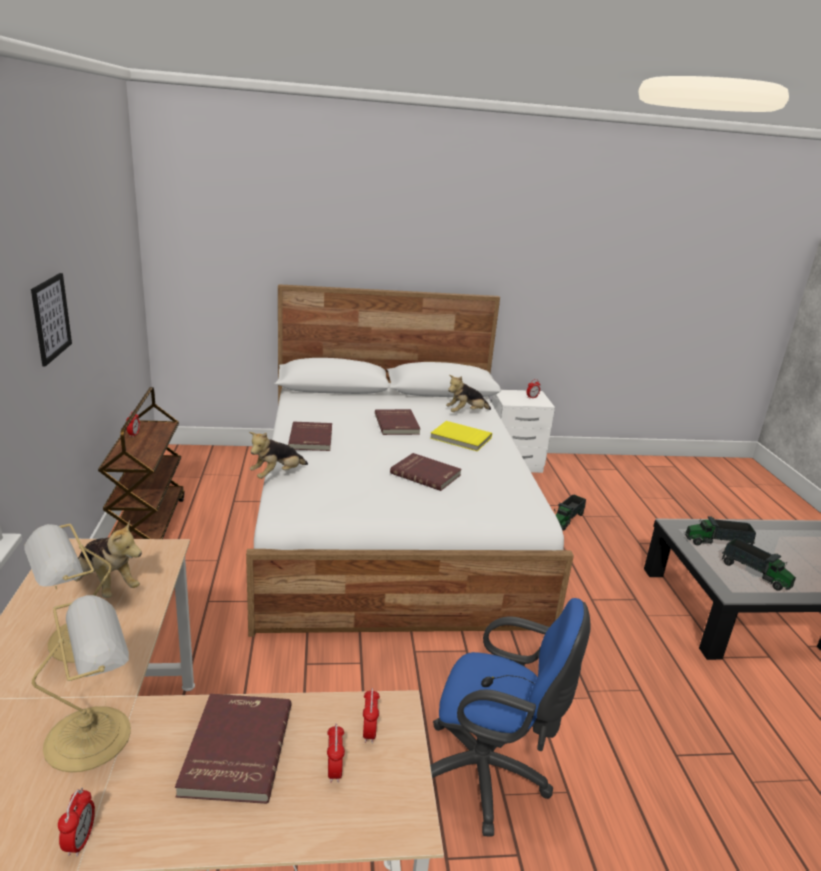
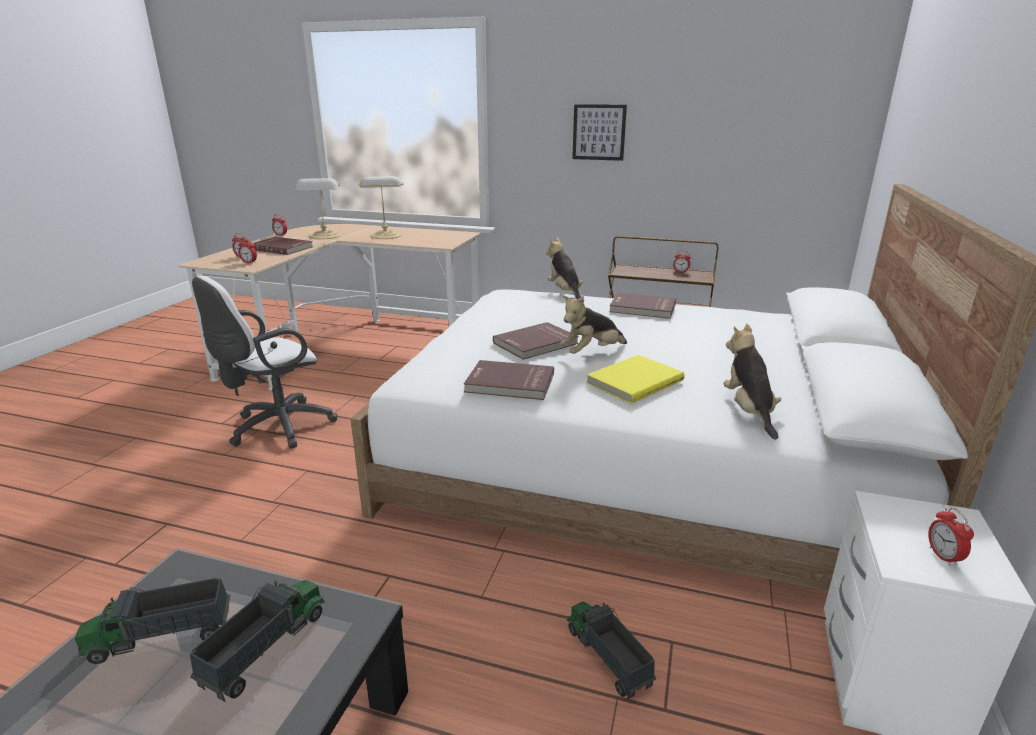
camera: 115 degrees right, 0 degrees up
plush toy [74,520,142,598] -> plush toy moved to [560,296,627,354]
red book [375,409,420,435] -> red book moved to [464,360,554,400]
blue office chair [430,598,590,837] -> white office chair [192,276,338,449]

